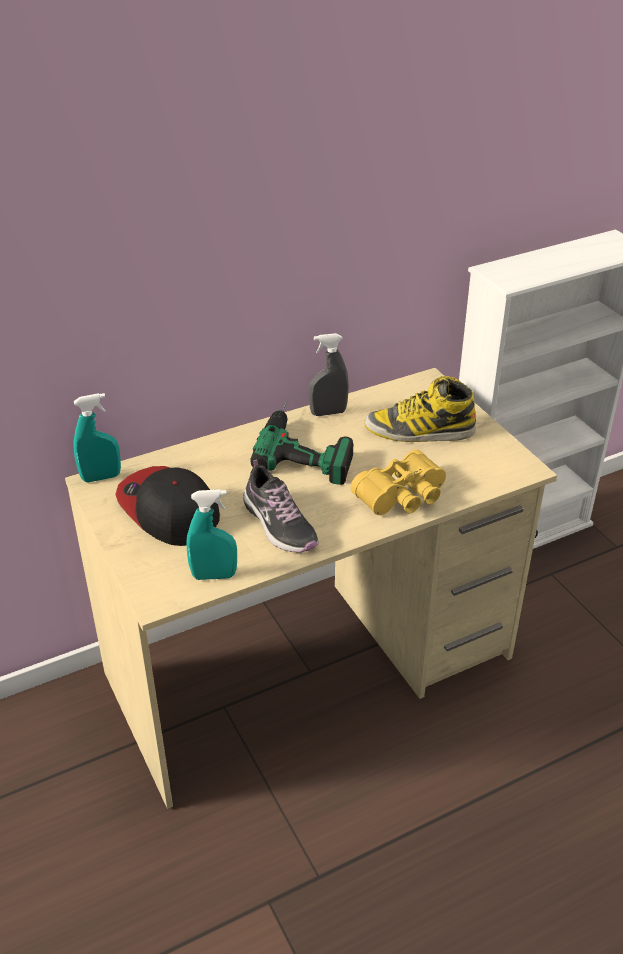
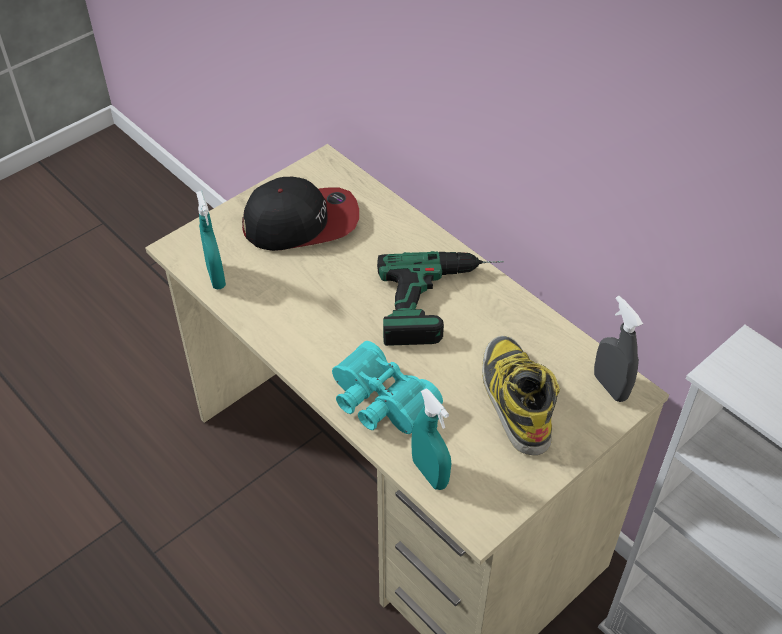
camera: 75 degrees right, 10 degrees up
turquoise spray bottle [74,393,121,482] -> turquoise spray bottle moved to [411,388,451,490]
cap [115,466,220,546] -> cap turned 45 degrees clockwise [242,177,359,251]
shoe [243,459,319,553] -> none
grey spray bottle [309,333,349,416] -> grey spray bottle moved to [594,296,643,402]
yellow binoculars [350,449,446,515] -> turquoise binoculars [332,341,443,434]

